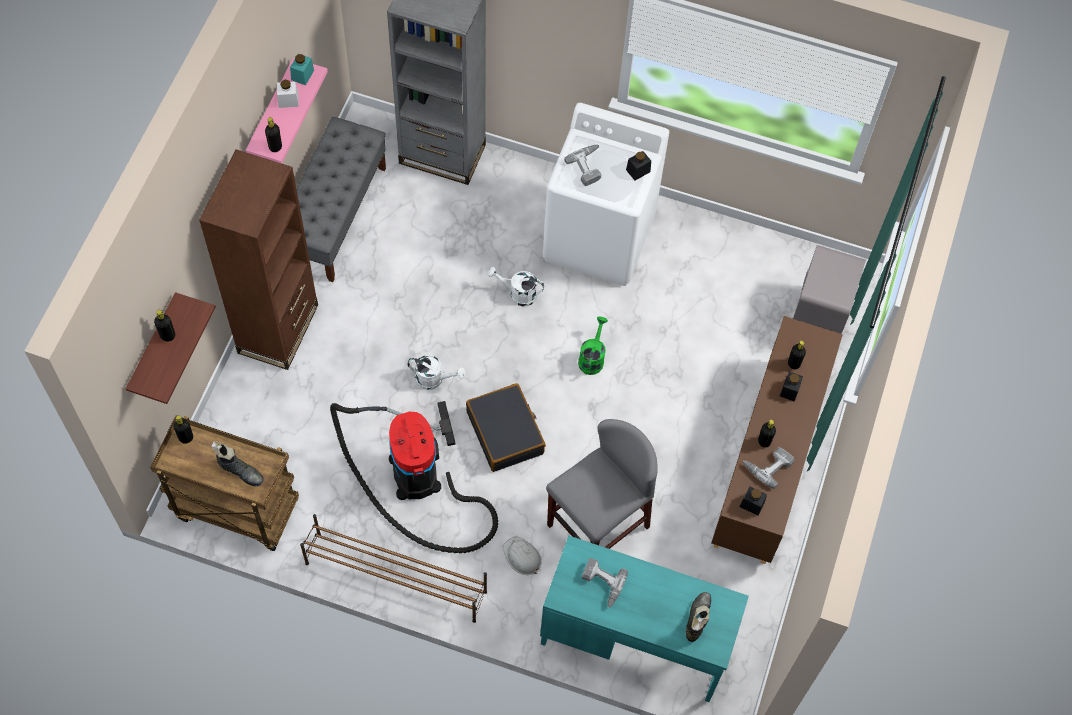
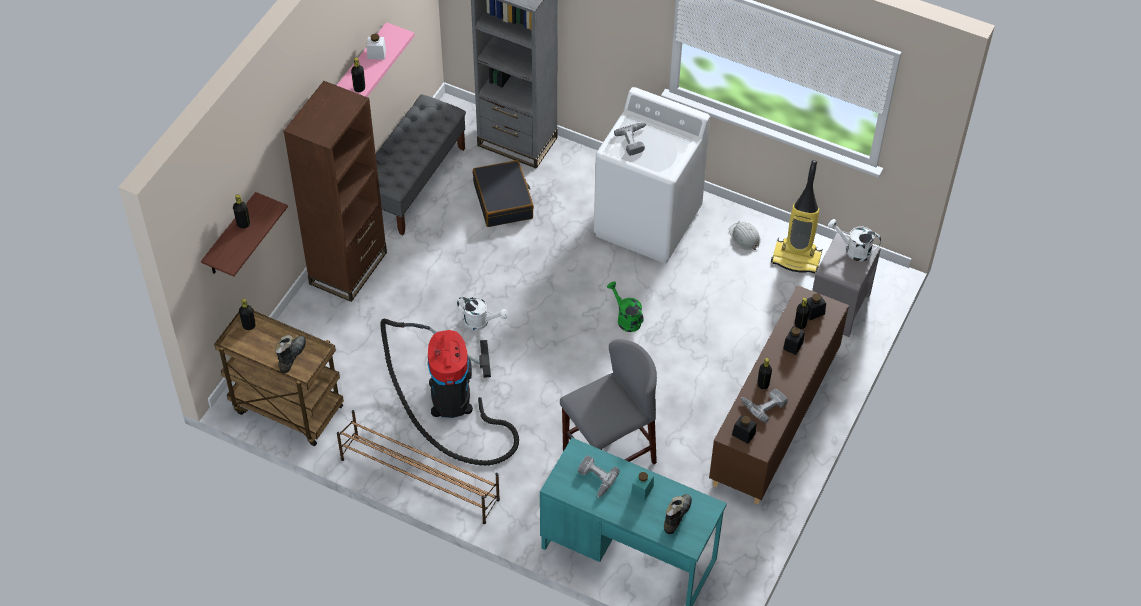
camera: 10 degrees right, 10 degrees down
black boot [211,441,264,486] -> black boot turned 105 degrees counterclockwise [275,335,306,373]
turquoise jar [290,54,314,85] -> turquoise jar moved to [631,470,654,501]
black suitcase [466,383,546,472] -> black suitcase moved to [473,160,534,227]
white watering can [488,267,544,306] -> white watering can moved to [828,219,881,261]
white hard hat [502,536,542,575] -> white hard hat moved to [729,222,761,250]
green watering can [578,316,608,375] -> green watering can turned 60 degrees counterclockwise [607,281,644,332]
black jar [626,151,651,180] -> black jar moved to [807,294,826,320]
none -> vacuum cleaner [771,160,823,273]

